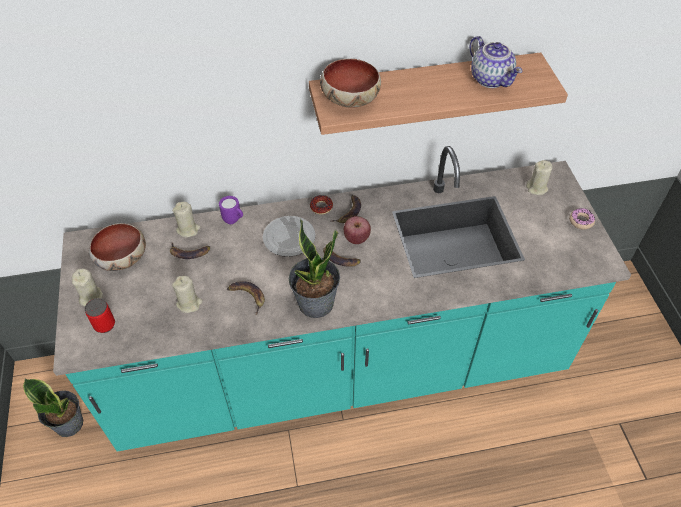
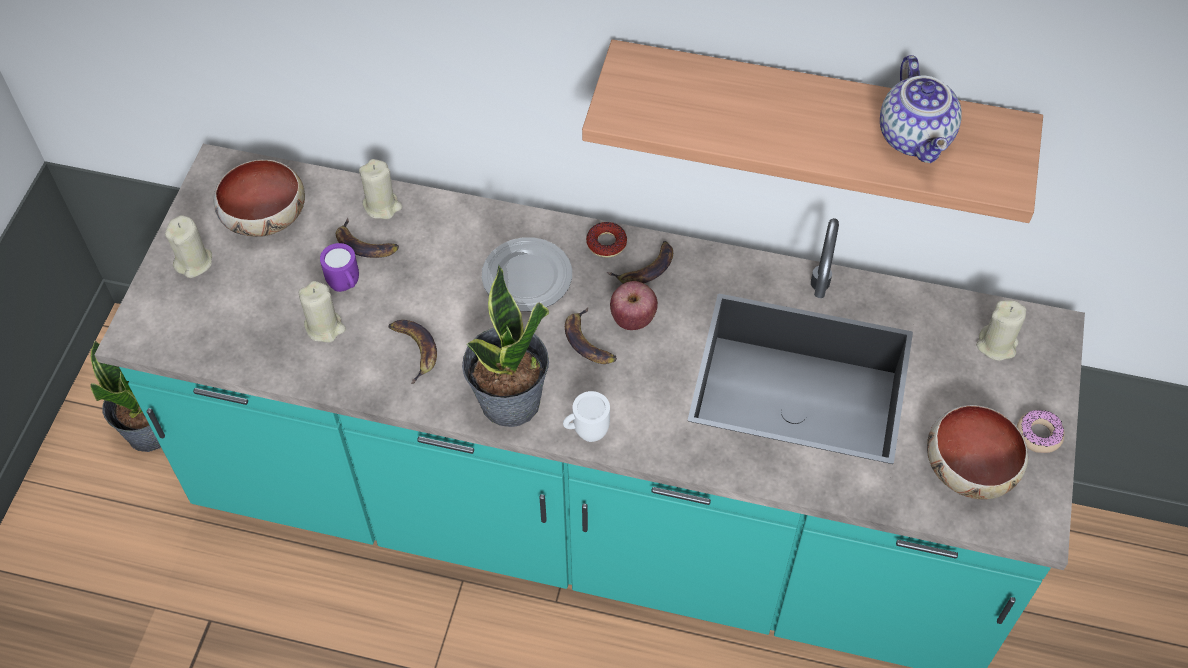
camera: 25 degrees right, 5 degrees up
can [85,298,115,333] -> none
purple mug [219,196,243,224] -> purple mug moved to [320,243,359,292]
bowl [320,59,381,108] -> bowl moved to [927,405,1028,500]
none -> white mug [563,391,610,442]

